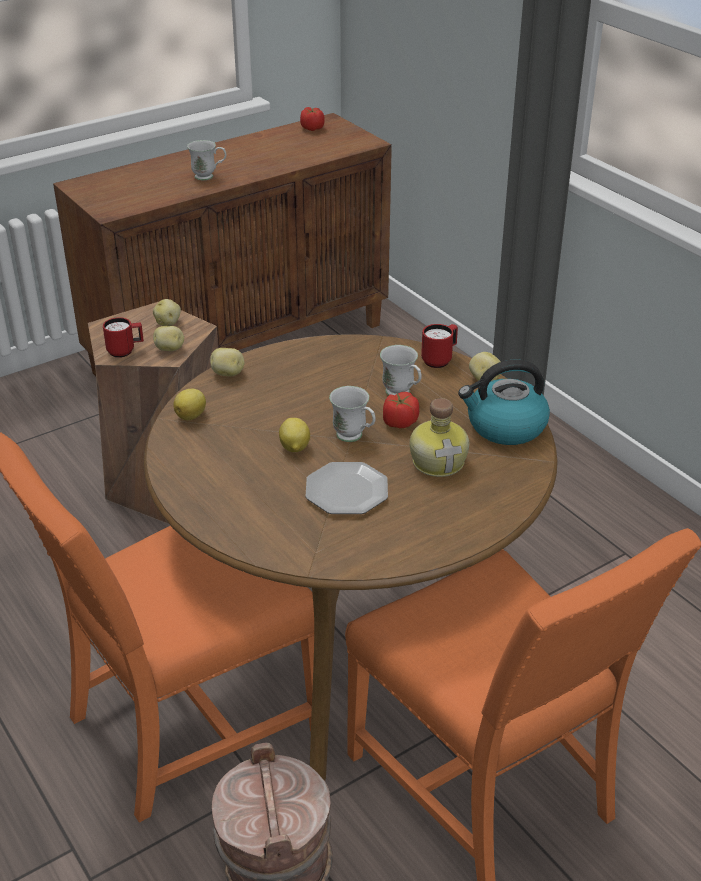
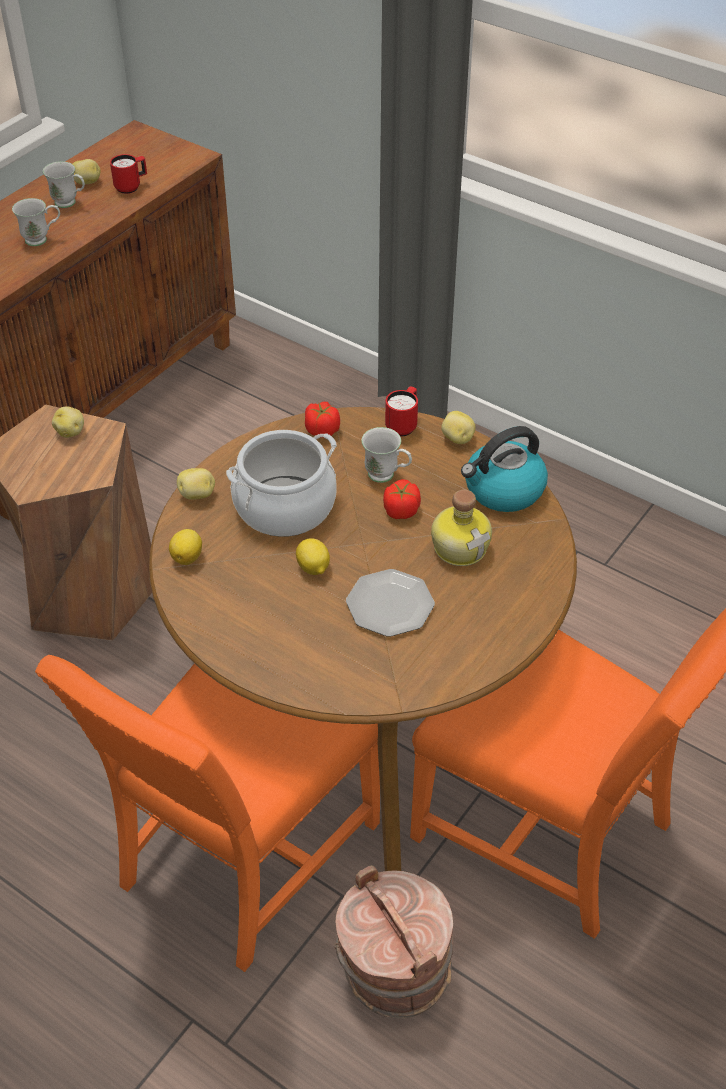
camera: 20 degrees left, 10 degrees up
red mug [103,317,144,358] -> red mug moved to [110,154,147,194]
potato [153,326,184,351] -> potato moved to [73,159,101,185]
tomato [300,107,325,131] -> tomato moved to [305,402,340,438]
white mug [329,386,376,442] -> white mug moved to [43,161,85,208]
none -> cooking pot [226,430,337,537]

